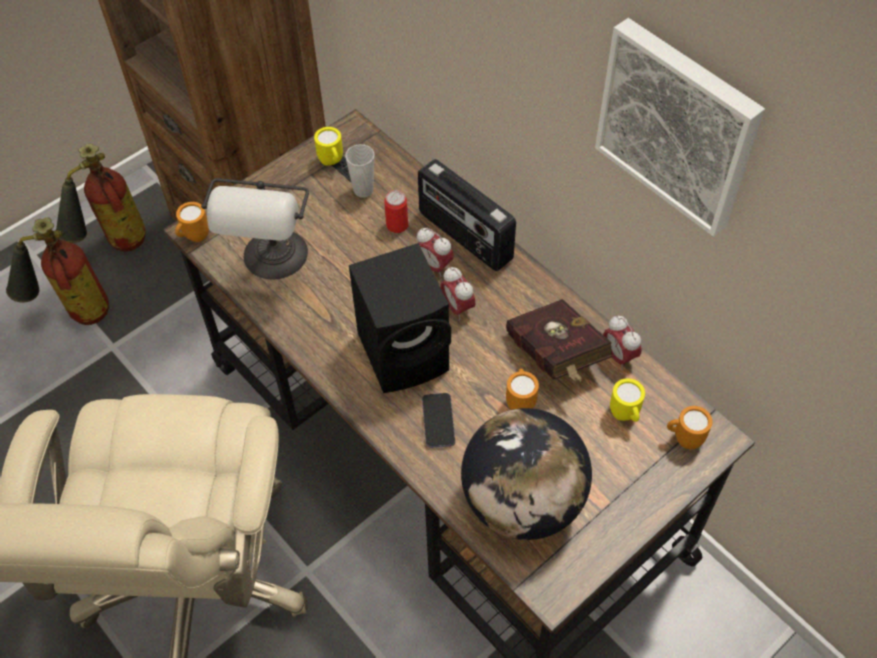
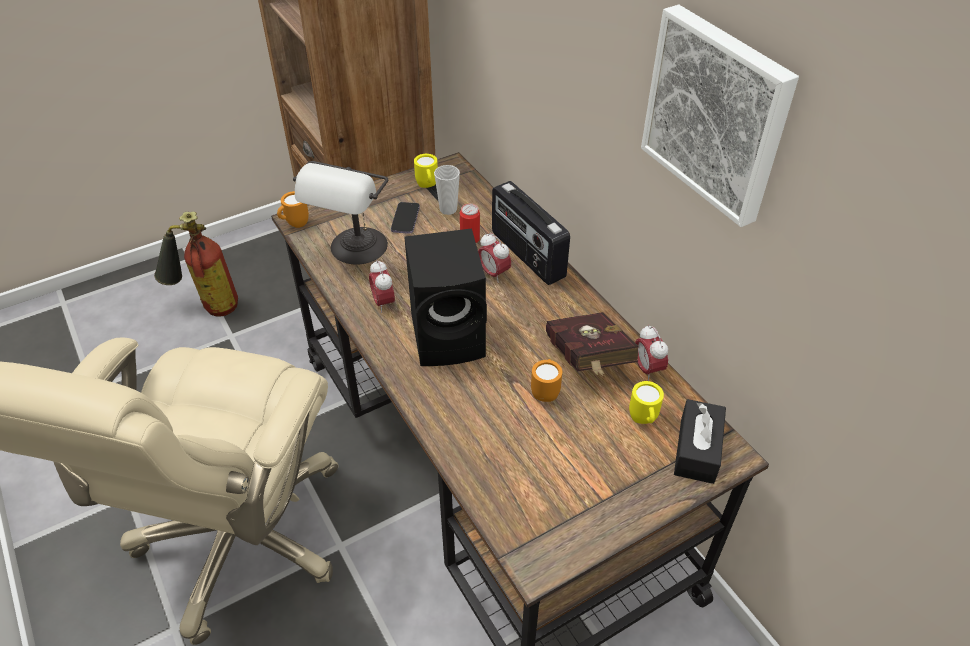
camera: 10 degrees right, 10 degrees down
fire extinguisher [56,143,146,252] -> none
phone [422,393,455,448] -> phone moved to [391,202,420,234]
alarm clock [440,267,476,320] -> alarm clock moved to [369,260,395,313]
globe [461,408,592,540] -> none
orange mug [667,406,713,449] -> black tissue box [674,399,726,484]

